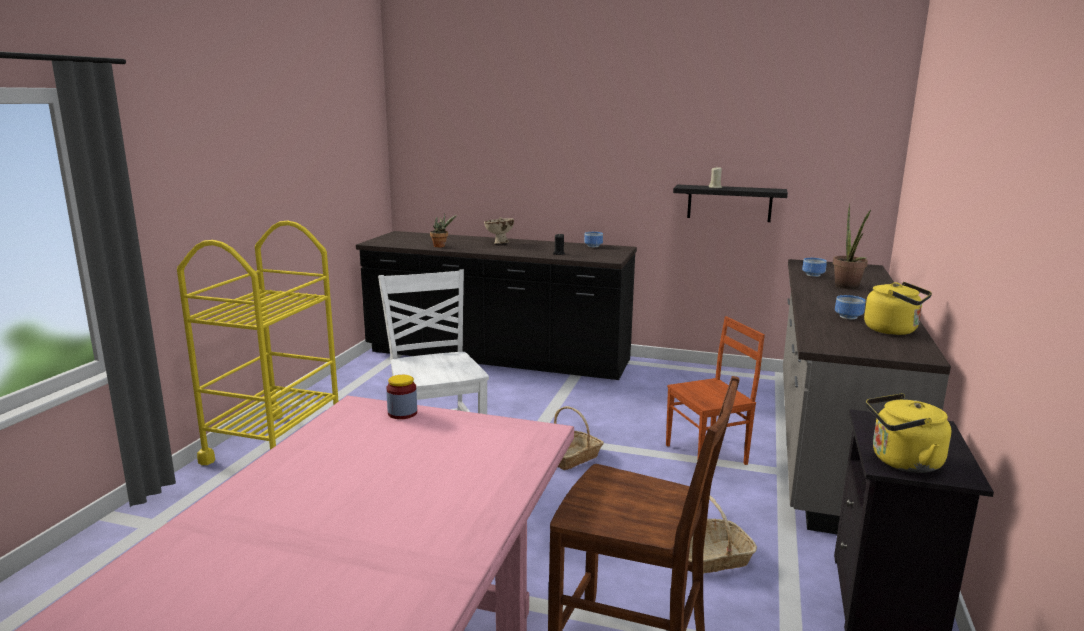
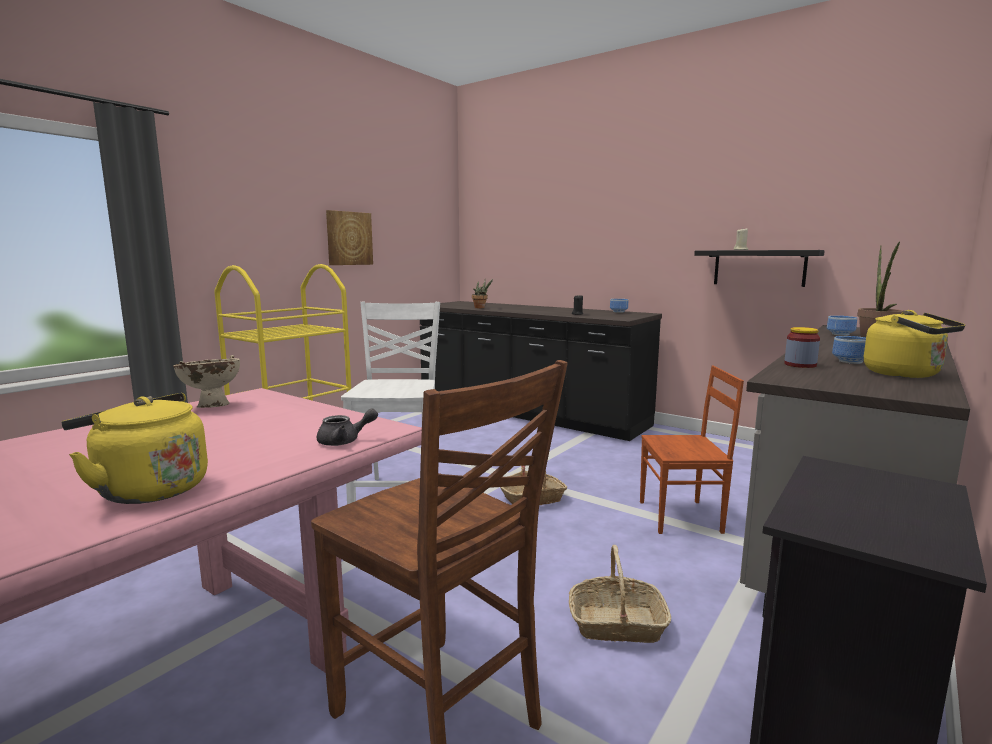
camera: 20 degrees right, 5 degrees down
jar [386,375,417,419] -> jar moved to [784,327,820,368]
beige bowl [484,217,514,244] -> beige bowl moved to [173,355,240,408]
yellow kettle [866,393,952,473] -> yellow kettle moved to [62,393,208,504]
none -> grey teapot [317,408,378,446]
none -> picture [326,210,373,265]

